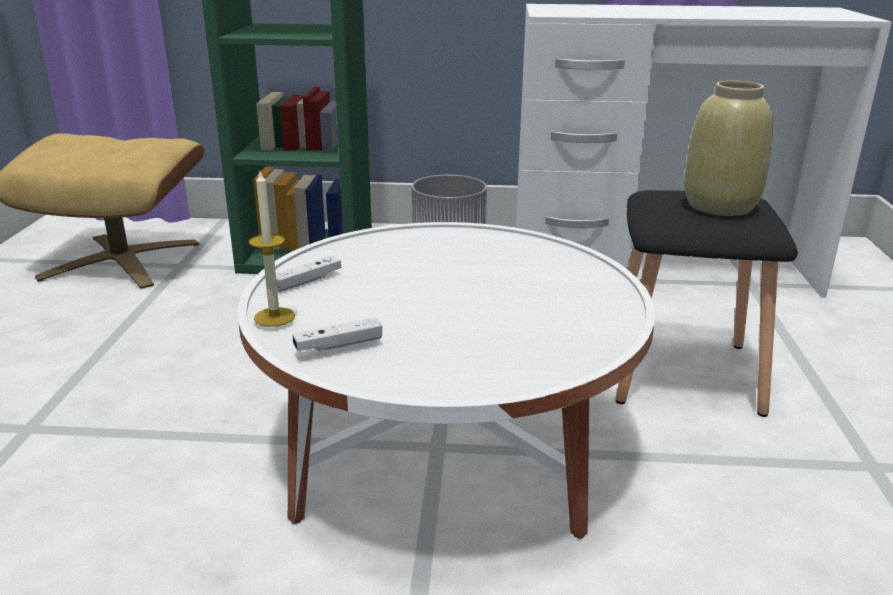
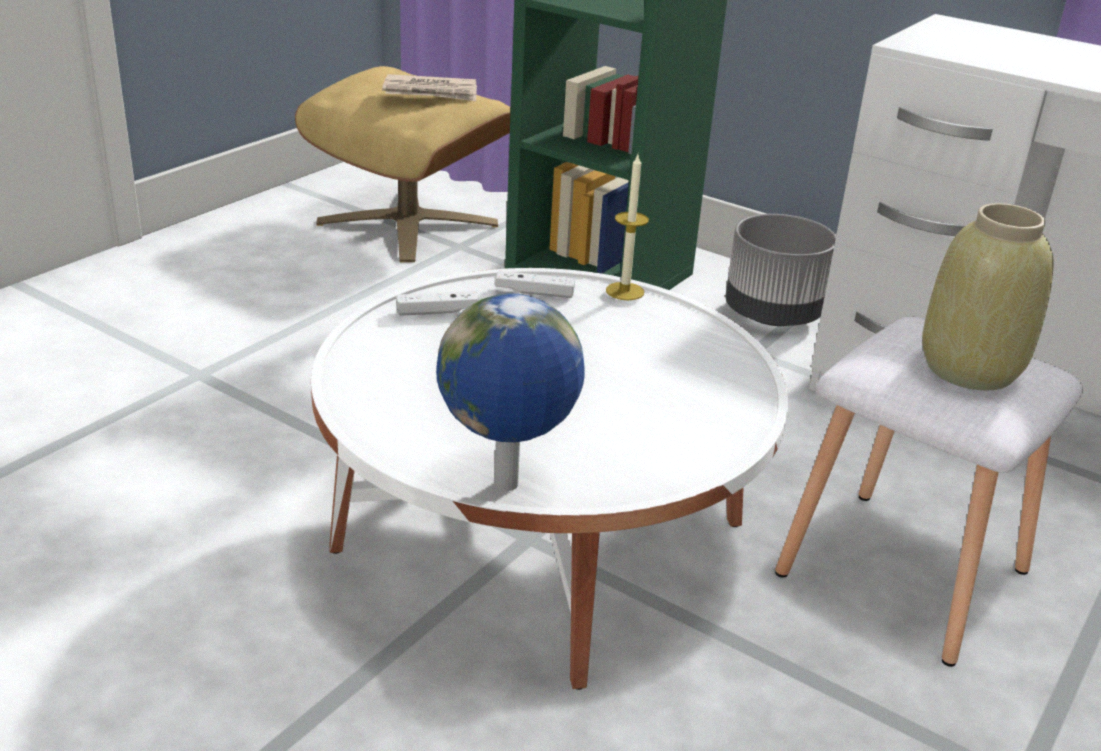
camera: 30 degrees right, 5 degrees up
candle [248,169,295,327] -> candle moved to [606,155,649,300]
white game controller [293,317,382,351] -> white game controller moved to [495,271,575,298]
black stool [615,190,798,417] -> white stool [775,317,1083,667]
none -> newspaper [382,74,477,101]
none -> globe [436,293,585,491]

